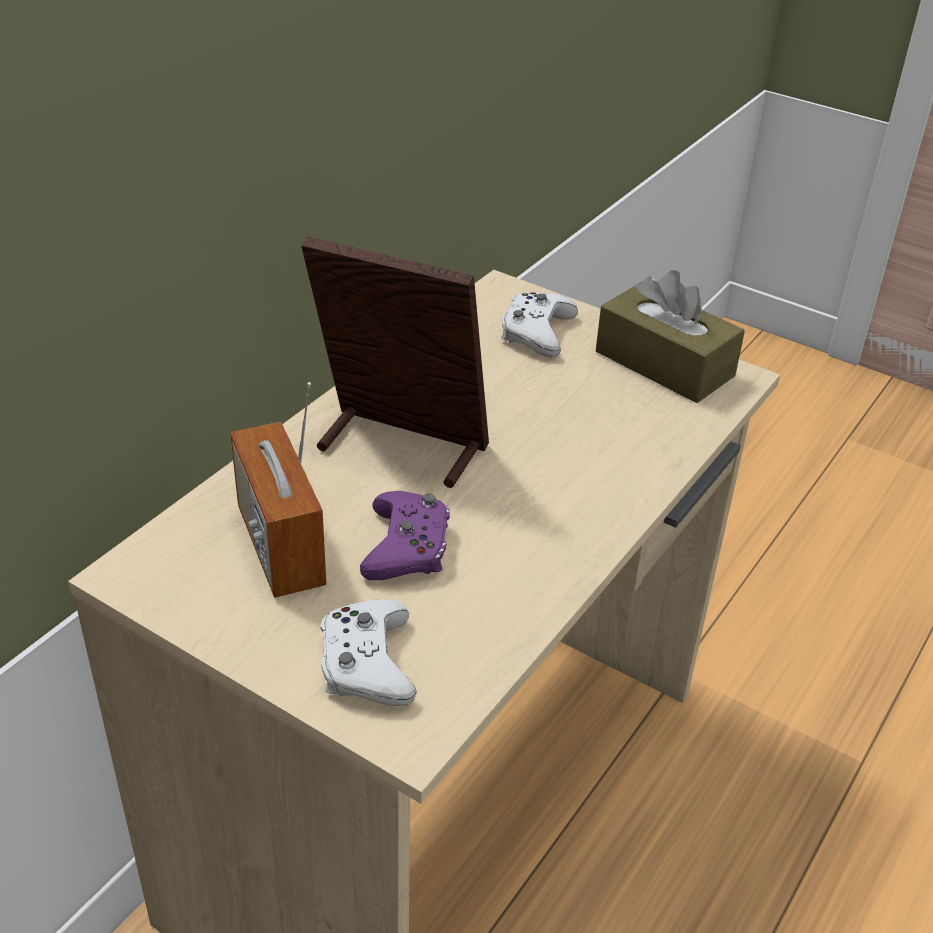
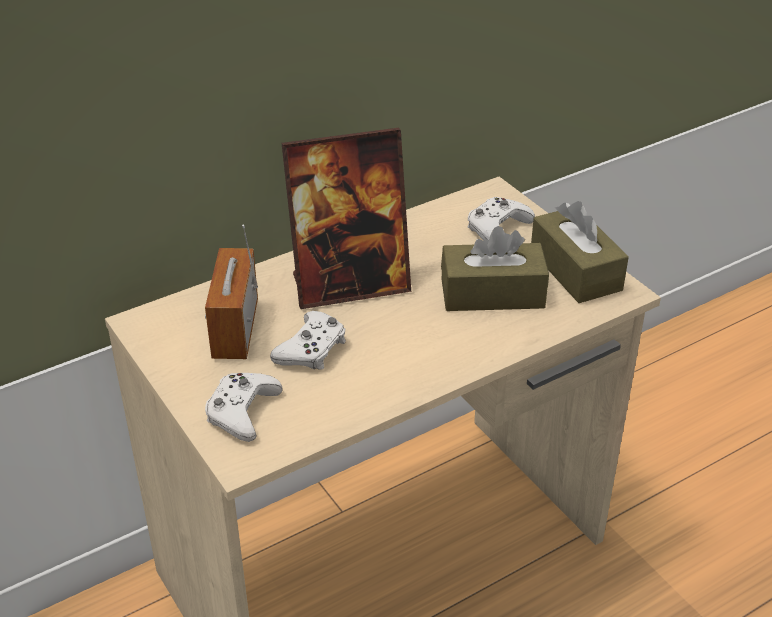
camera: 25 degrees right, 0 degrees up
picture frame [301,236,489,488] -> picture frame turned 120 degrees clockwise [282,128,411,309]
purple game controller [360,491,450,580] -> white game controller [270,311,346,370]
none -> brown tissue box [441,226,549,311]

